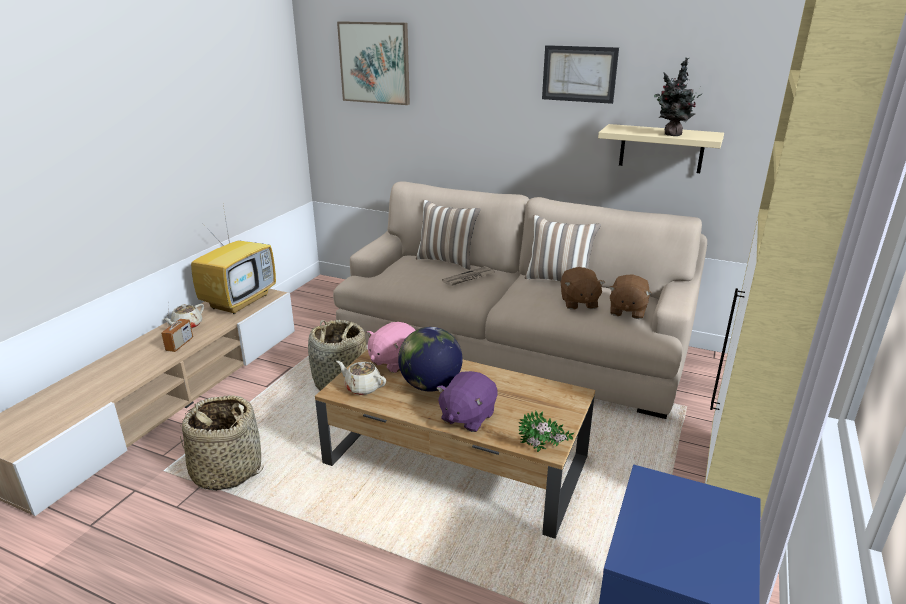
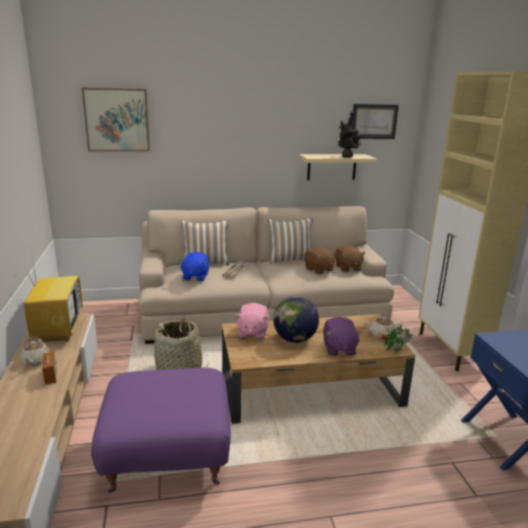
camera: 35 degrees left, 5 degrees down
basket [180,395,264,491] -> purple ottoman [91,368,231,493]
beige teapot [336,361,386,395] -> beige teapot moved to [363,317,402,340]
picture [542,45,619,104] -> picture moved to [352,104,399,139]
none -> blue plush toy [179,252,209,281]

